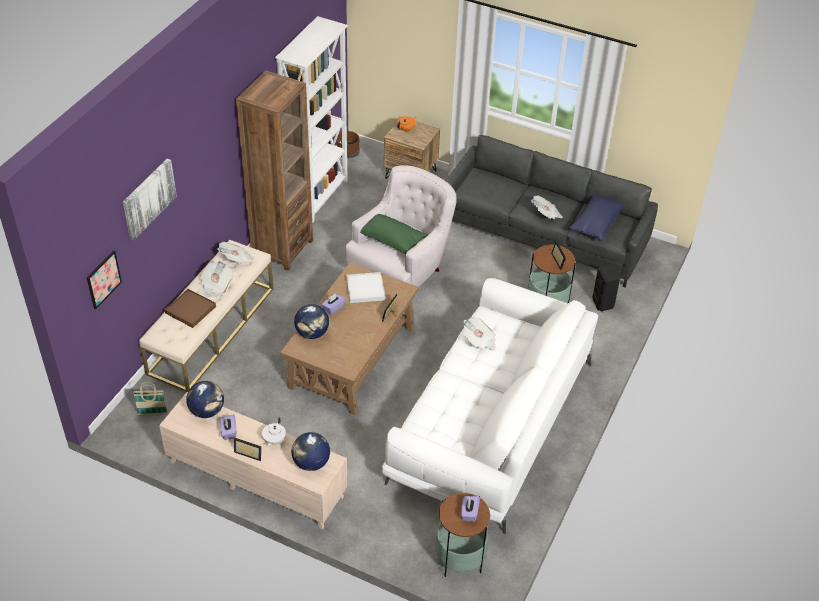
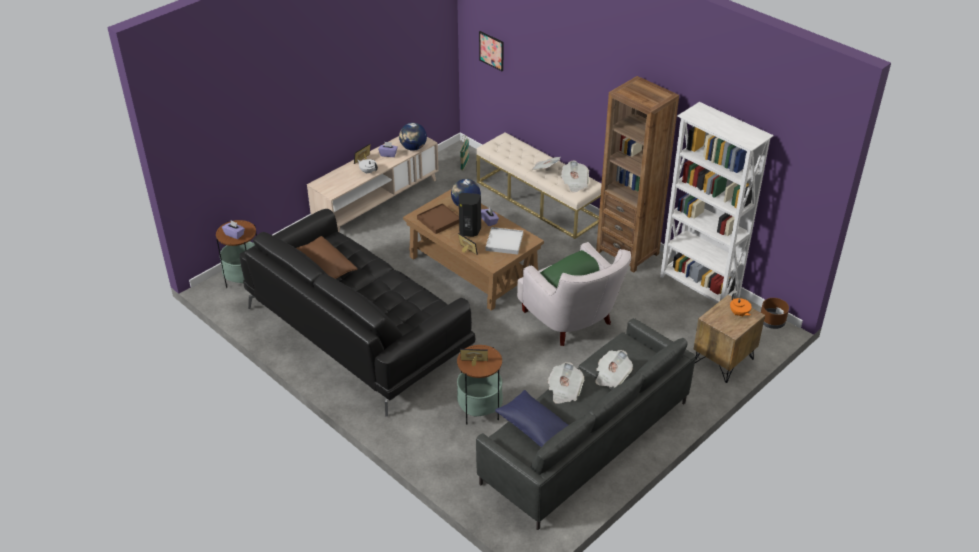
camera: 110 degrees right, 5 degrees down
picture [123,159,177,240] -> none
brown tray [165,289,216,328] -> brown tray moved to [417,203,459,234]
globe [292,432,330,471] -> none
white sofa [382,278,598,534] -> black sofa [240,209,475,417]
newspaper [463,317,496,351] -> newspaper moved to [595,350,633,388]
black speaker [592,266,621,311] -> black speaker moved to [459,193,481,237]
none -> brown pillow [296,236,358,279]

